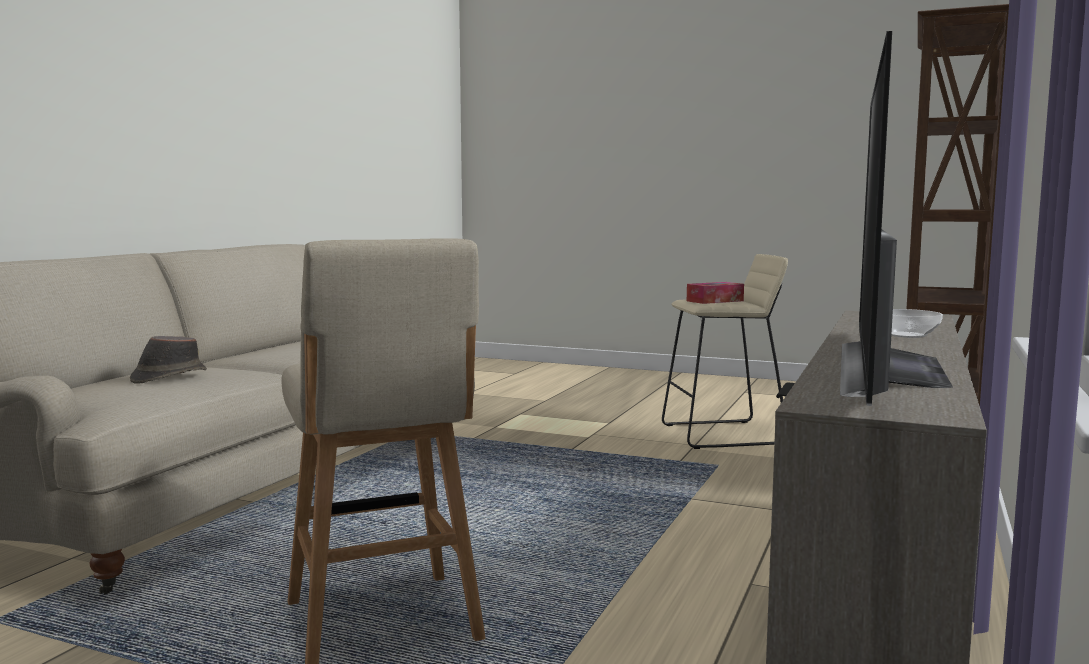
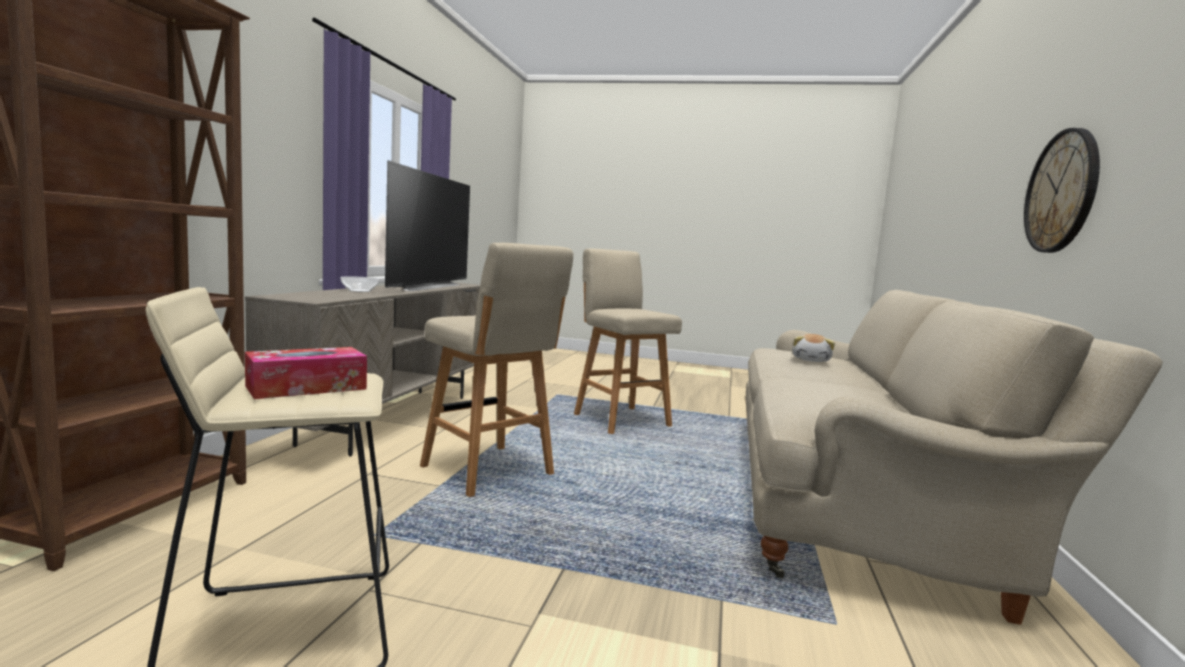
camera: 170 degrees right, 0 degrees up
brown hat [130,336,207,384] -> plush toy [792,334,835,362]
none -> beige stool [420,243,573,497]
none -> wall clock [1024,128,1100,253]

